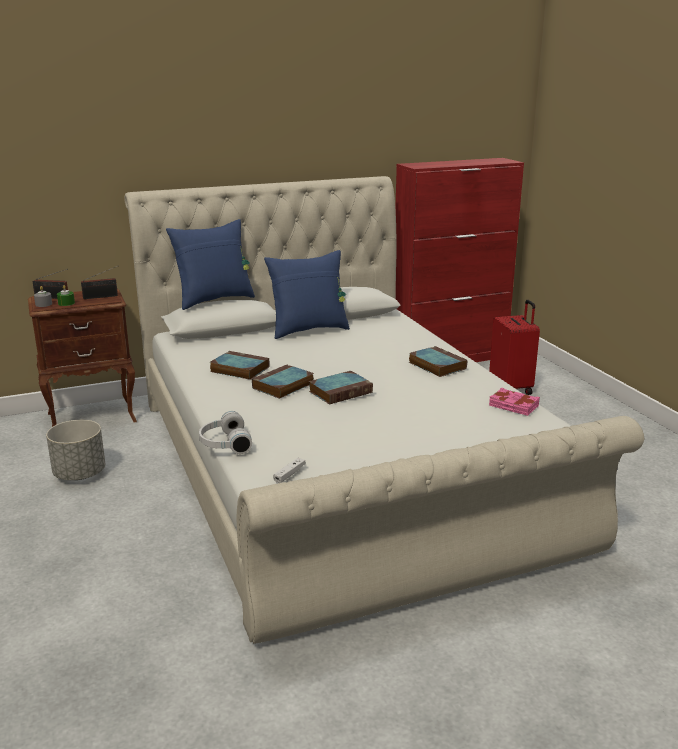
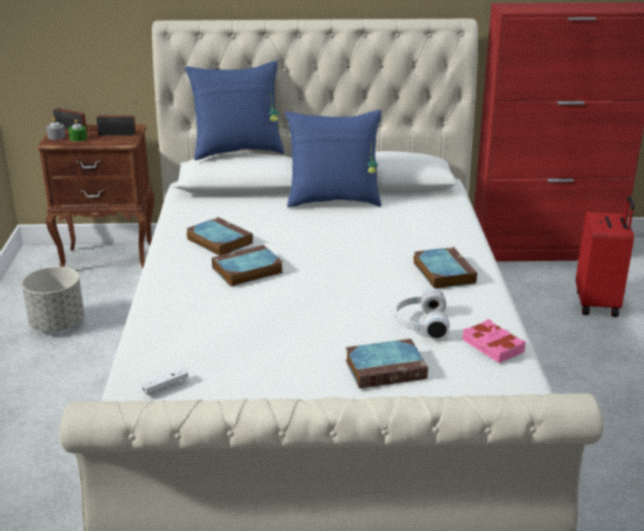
camera: 20 degrees right, 5 degrees up
white headphones [199,411,252,454] -> white headphones moved to [394,288,450,340]
book [309,371,373,405] -> book moved to [346,339,428,388]

